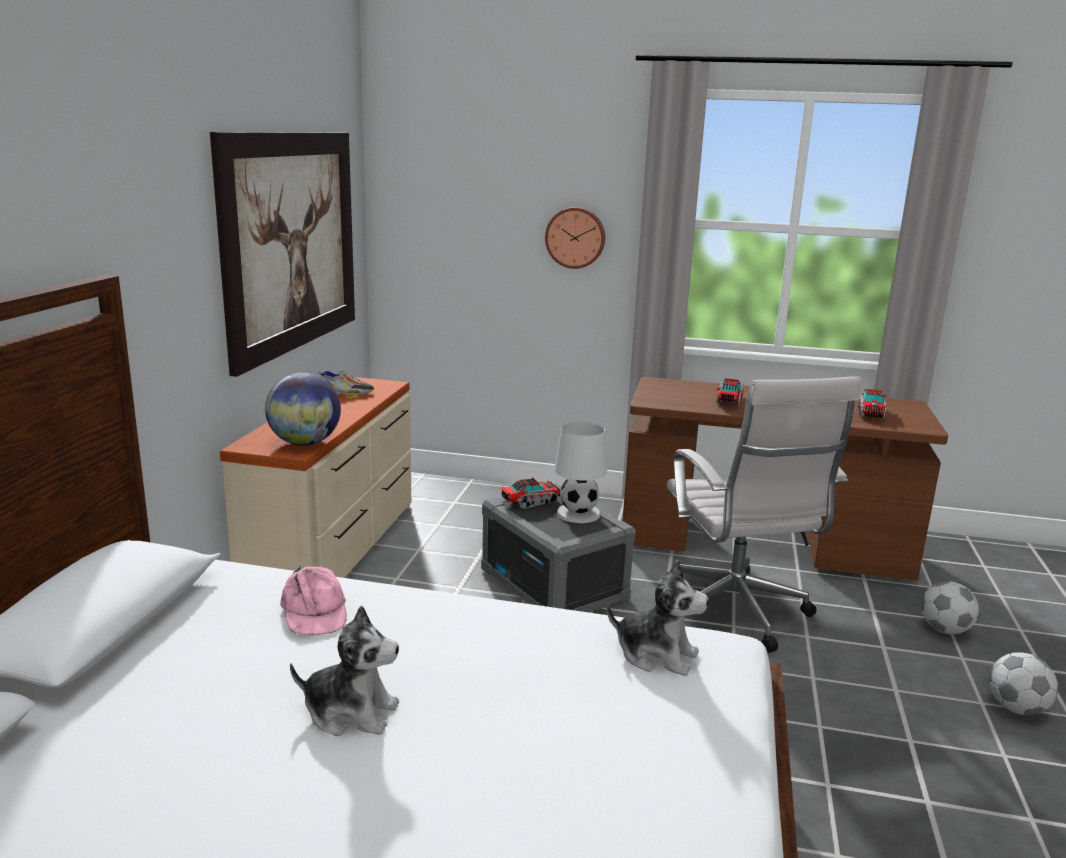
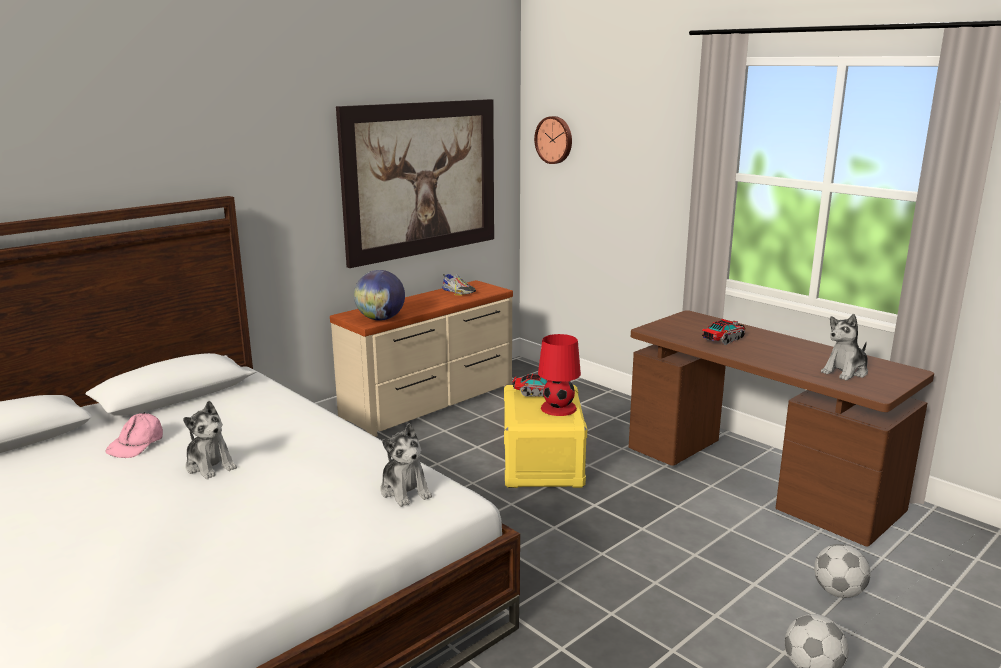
camera: 35 degrees right, 0 degrees up
pink cap [280,567,347,635] -> pink cap moved to [105,412,163,458]
grey storage box [481,483,636,612] -> yellow storage box [504,385,587,488]
wall clock [545,207,605,269] -> wall clock moved to [534,116,572,164]
white table lamp [554,422,607,523] -> red table lamp [538,334,581,416]
white office chair [666,376,861,653] -> none
toy truck [858,389,886,418] -> plush toy [821,314,868,380]

